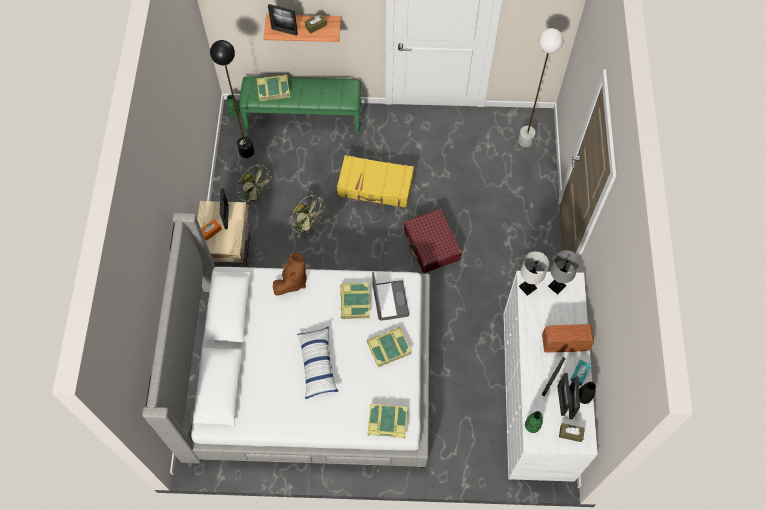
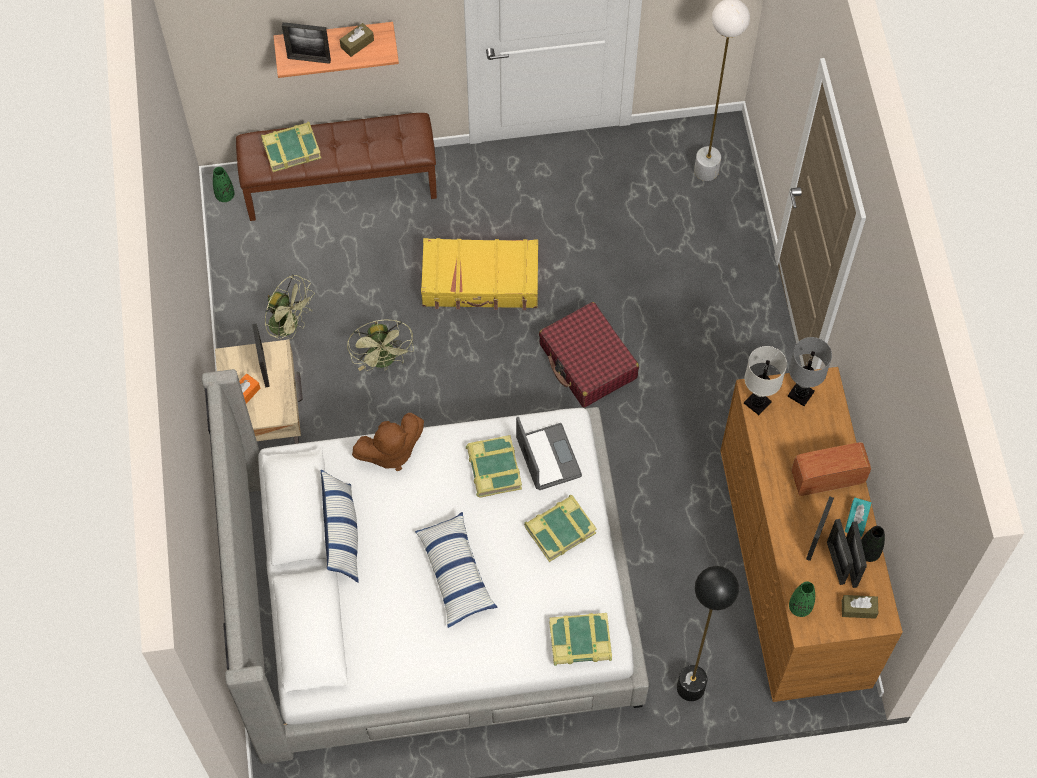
camera: 10 degrees left, 0 degrees up
black floor lamp [210,40,254,158] -> black floor lamp moved to [677,566,739,701]
green bench [239,76,361,133] -> brown bench [236,113,437,221]
brown plush toy [273,253,307,295] -> brown plush toy turned 45 degrees clockwise [352,413,424,471]
green fan [291,194,326,238] -> green fan turned 45 degrees clockwise [347,319,414,371]
white dresser [504,271,598,482] -> brown dresser [720,367,903,702]
none -> pillow [321,470,359,583]

